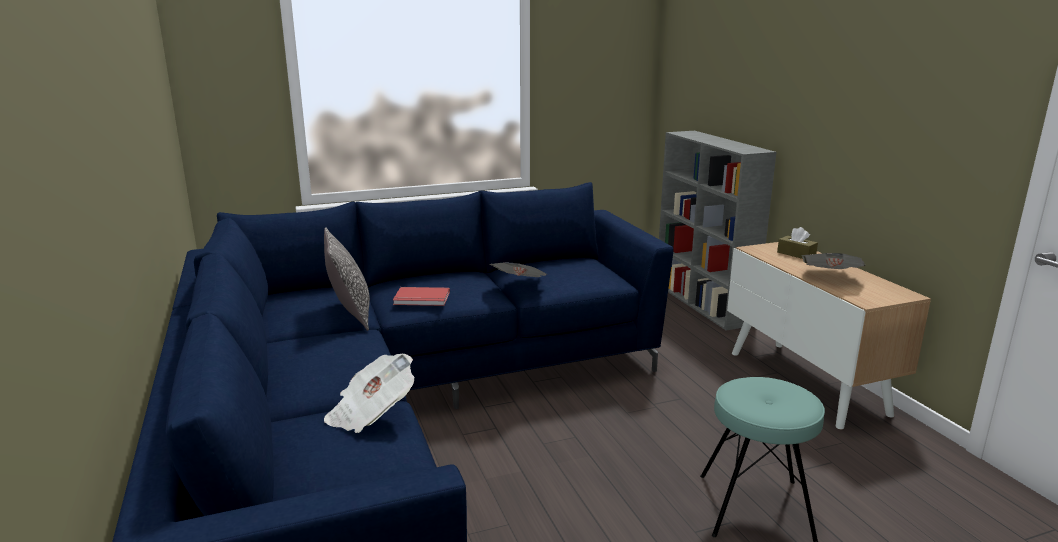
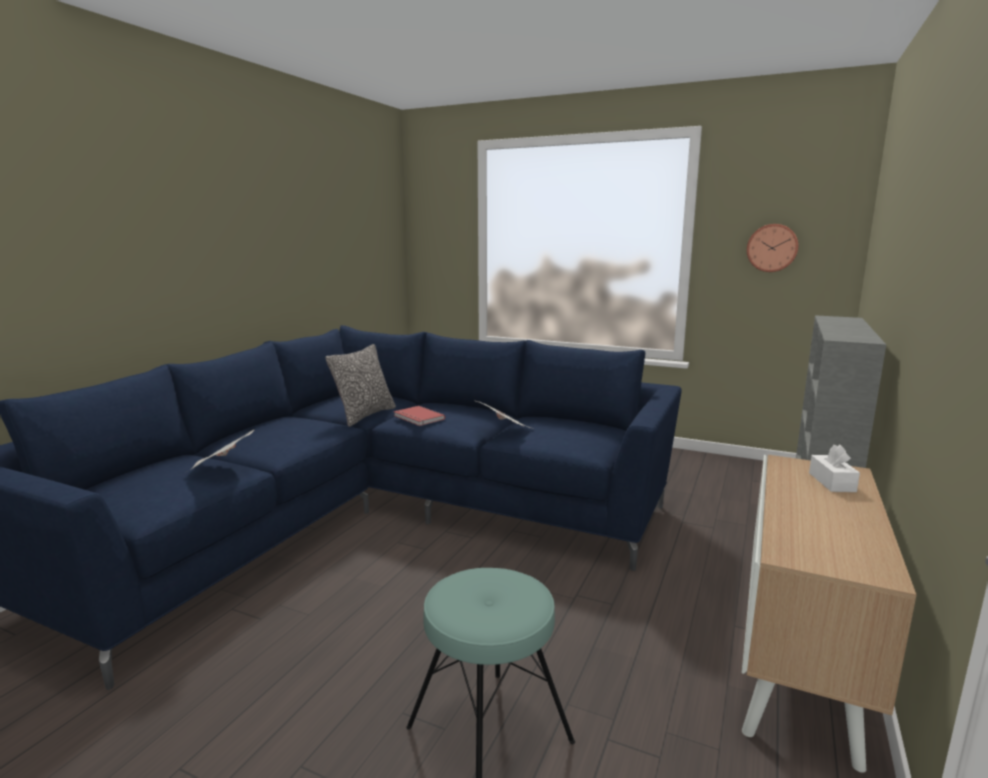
camera: 45 degrees right, 5 degrees down
brown tissue box [777,227,818,259] -> white tissue box [809,444,860,492]
newspaper [801,253,866,269] -> none
none -> wall clock [747,224,798,272]

